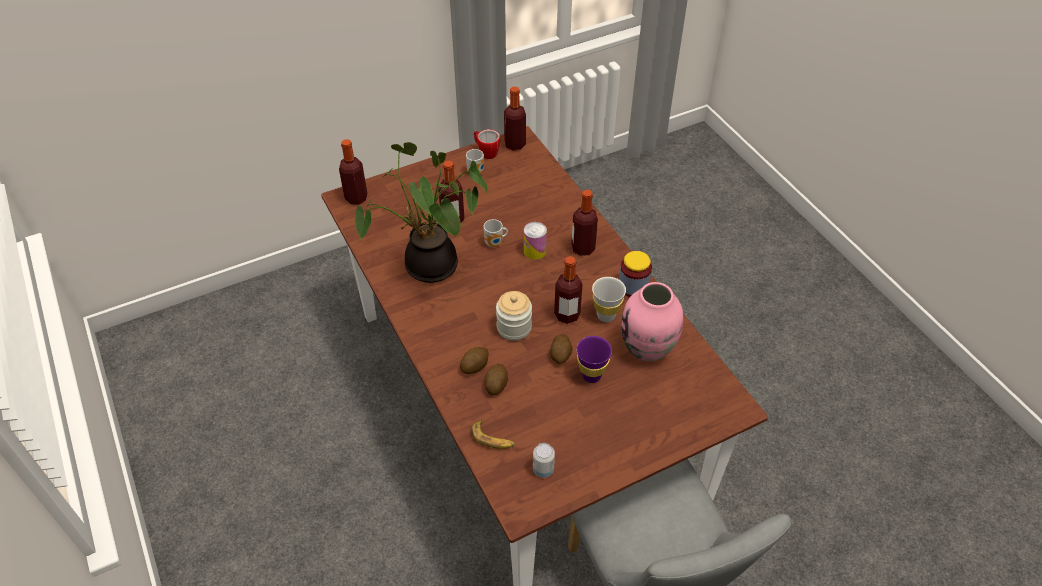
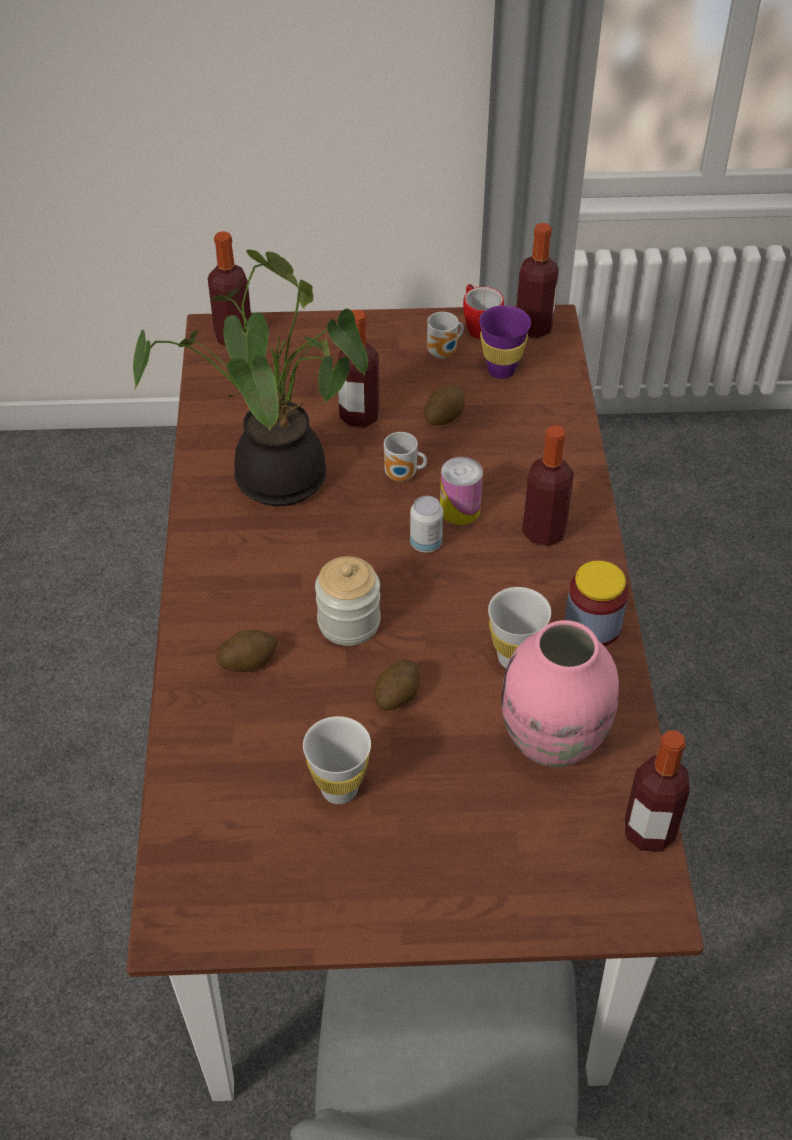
camera: 25 degrees right, 0 degrees up
banana [471,420,515,449] -> none
potato [484,364,508,395] -> potato moved to [424,385,465,425]
can [533,443,555,478] -> can moved to [410,496,443,553]
bottle [554,256,583,324] -> bottle moved to [624,730,690,852]
purple cup [576,336,612,383] -> purple cup moved to [479,305,531,379]
none -> white cup [303,716,371,804]

